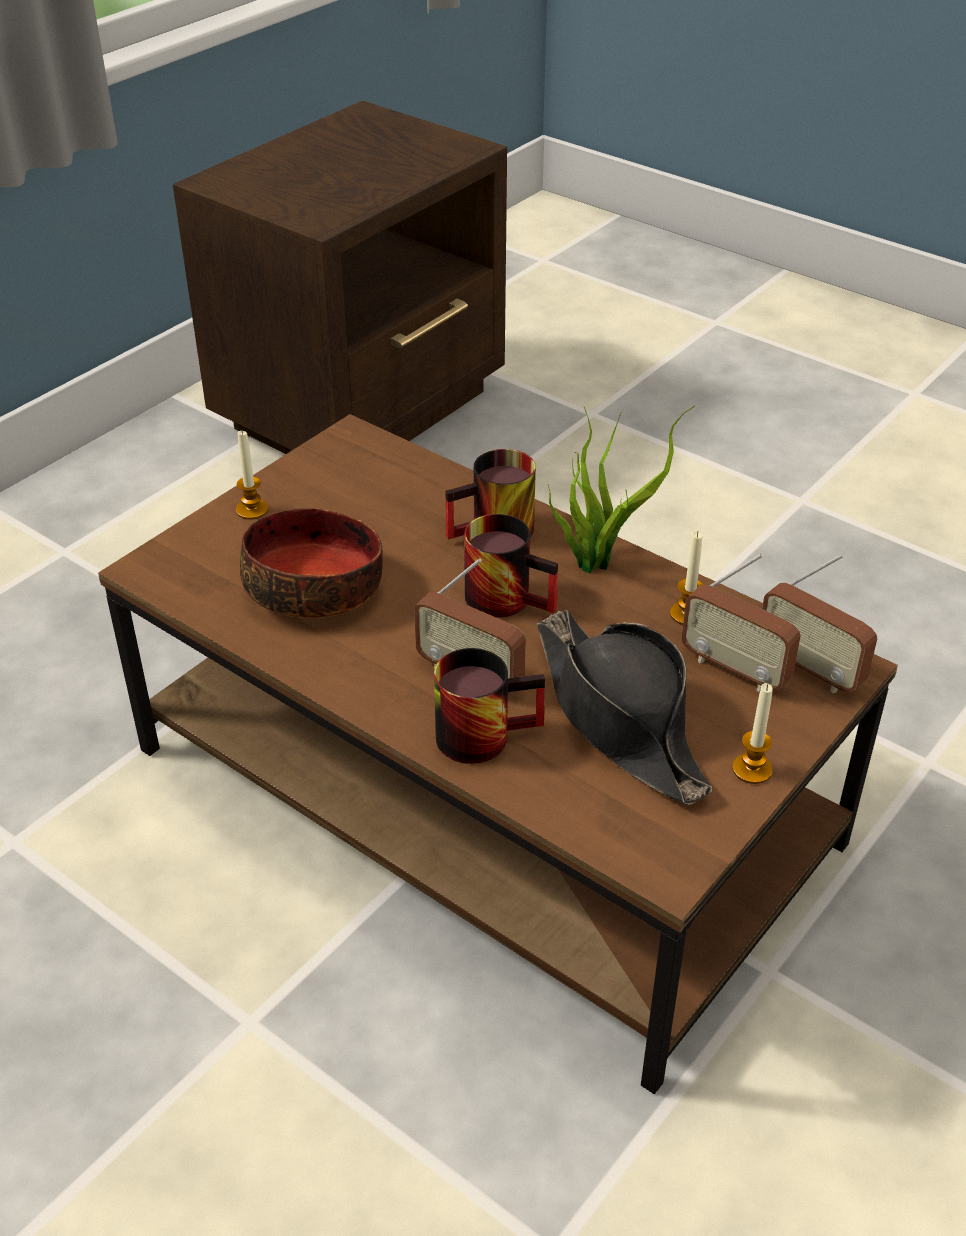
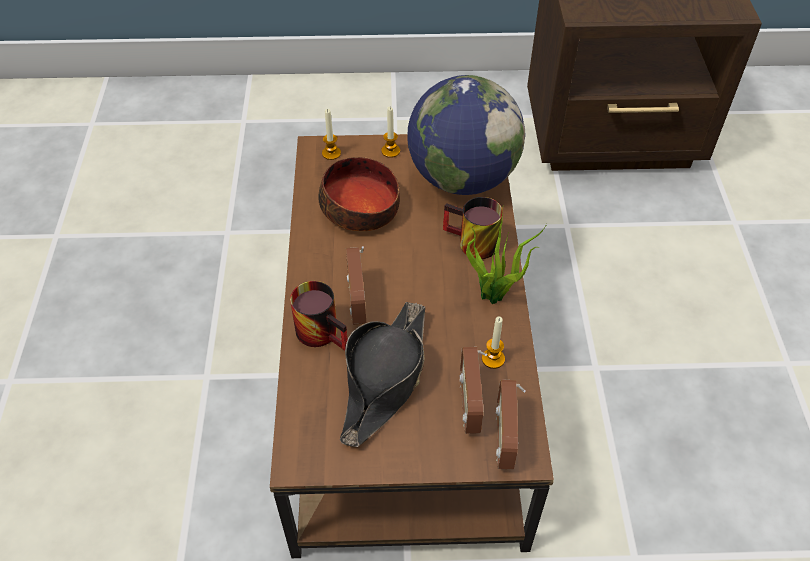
camera: 50 degrees right, 10 degrees up
mug [464,514,558,618] -> none
candle [732,683,773,784] -> candle moved to [322,109,341,160]
none -> globe [407,75,525,195]

